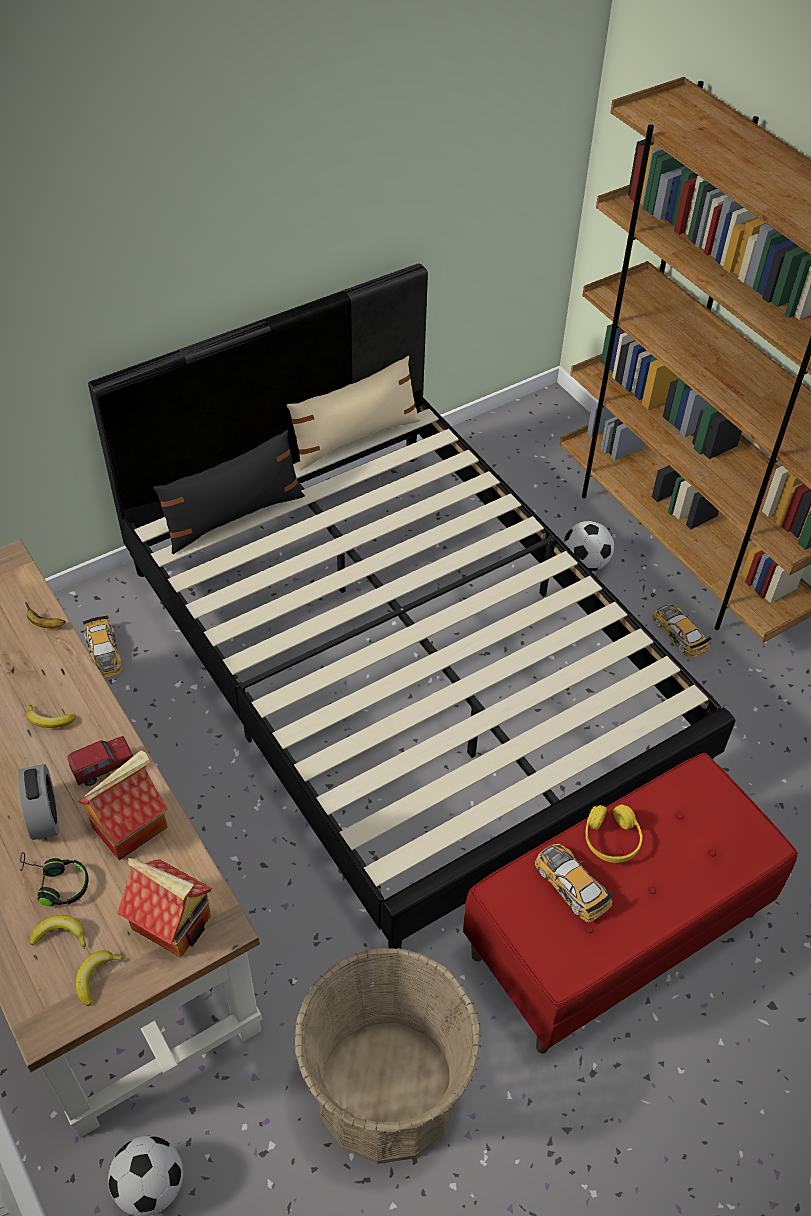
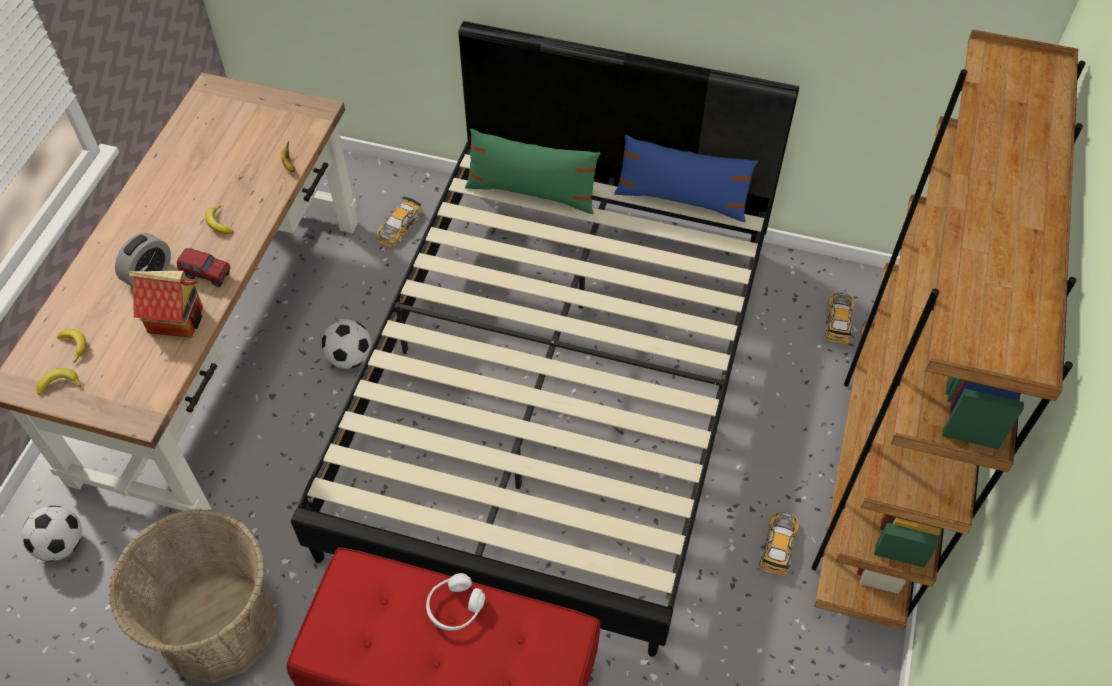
camera: 50 degrees right, 5 degrees up
black headphones [20,852,89,906] -> none
toy house [117,858,212,958] -> none
black pillow [153,430,305,554] -> green pillow [465,128,601,214]
beige pillow [287,356,421,470] -> blue pillow [614,135,758,222]
toy car [535,844,614,922] -> toy car moved to [825,293,854,344]
football [563,521,614,572] -> football moved to [321,319,372,369]
yellow headphones [585,805,643,863] -> white headphones [426,573,485,631]

